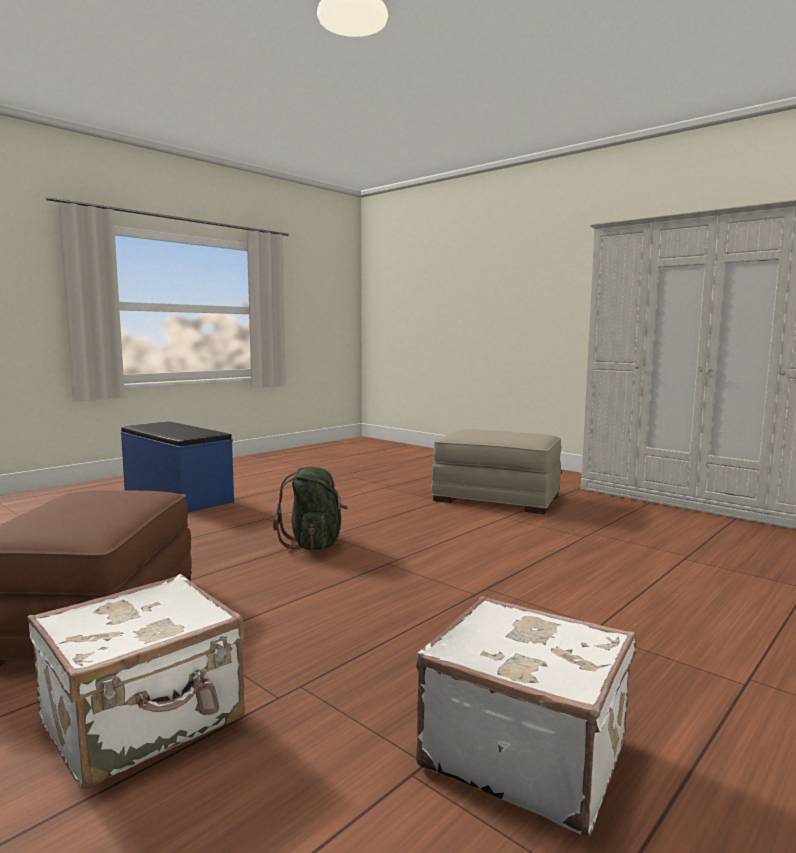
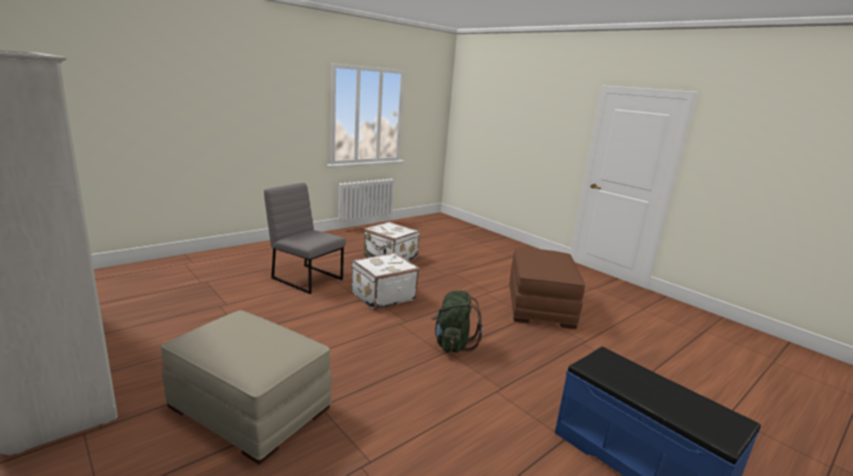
camera: 175 degrees left, 10 degrees up
white suitcase [28,574,245,789] -> white suitcase moved to [351,252,419,310]
none -> grey chair [264,183,346,294]

